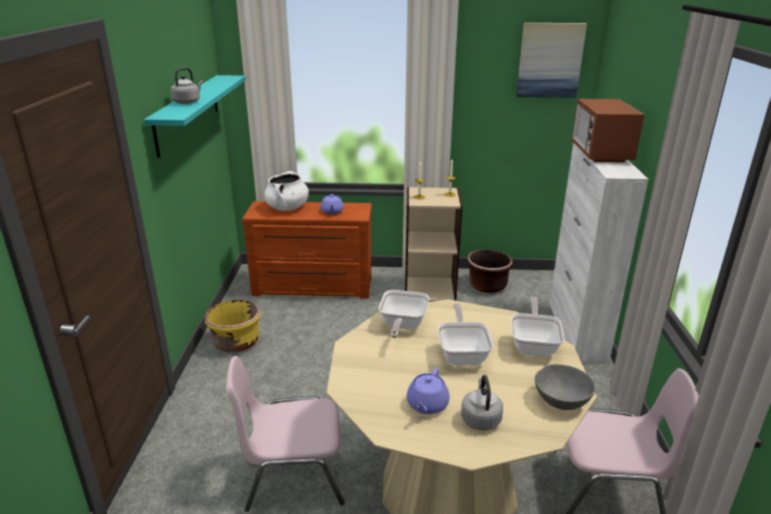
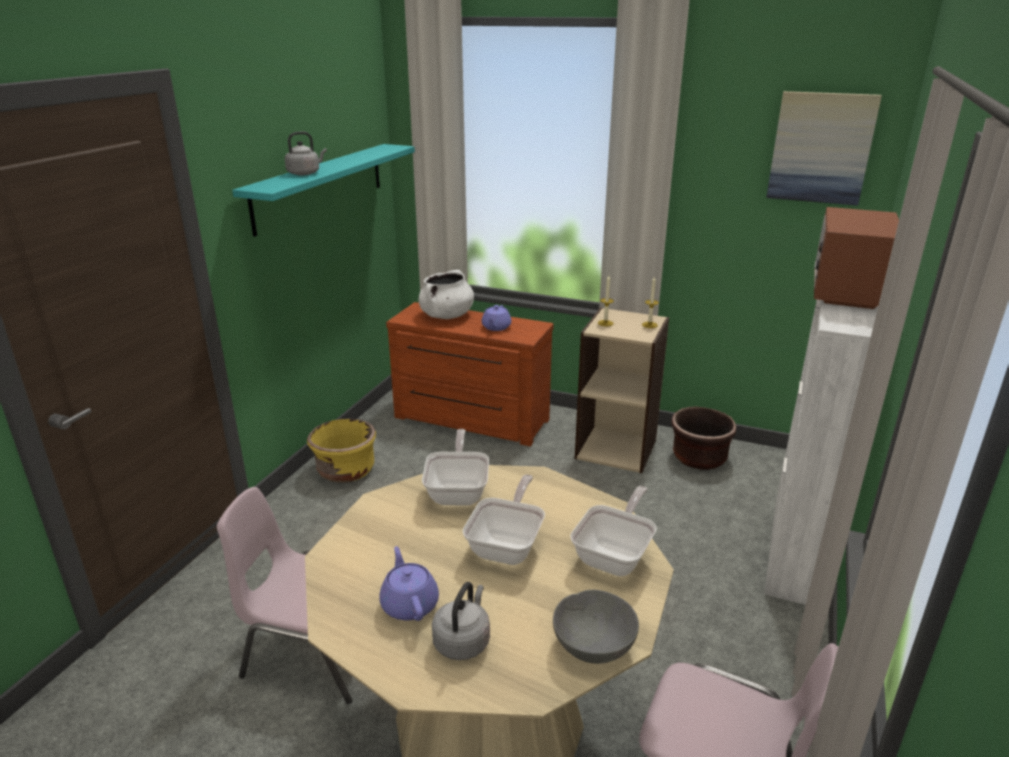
camera: 20 degrees right, 0 degrees up
frying pan [378,290,429,338] -> frying pan turned 150 degrees clockwise [422,429,489,506]
purple teapot [407,368,450,414] -> purple teapot turned 120 degrees clockwise [379,546,439,621]

